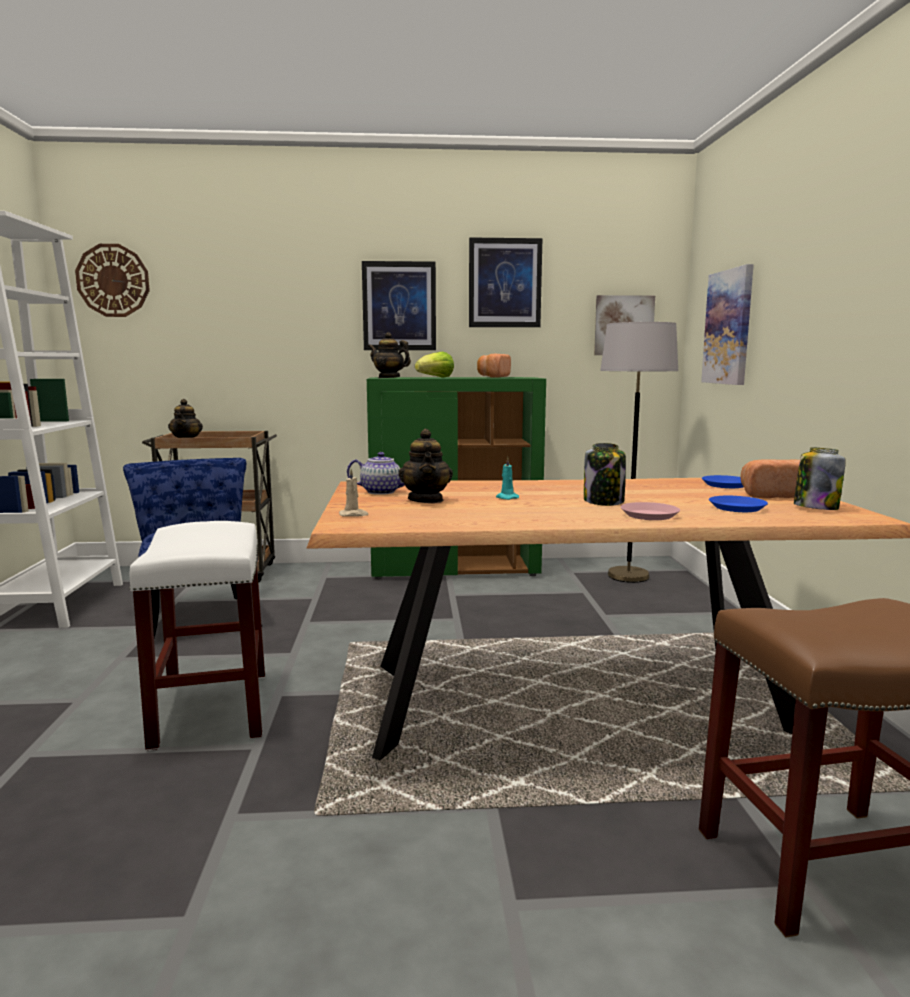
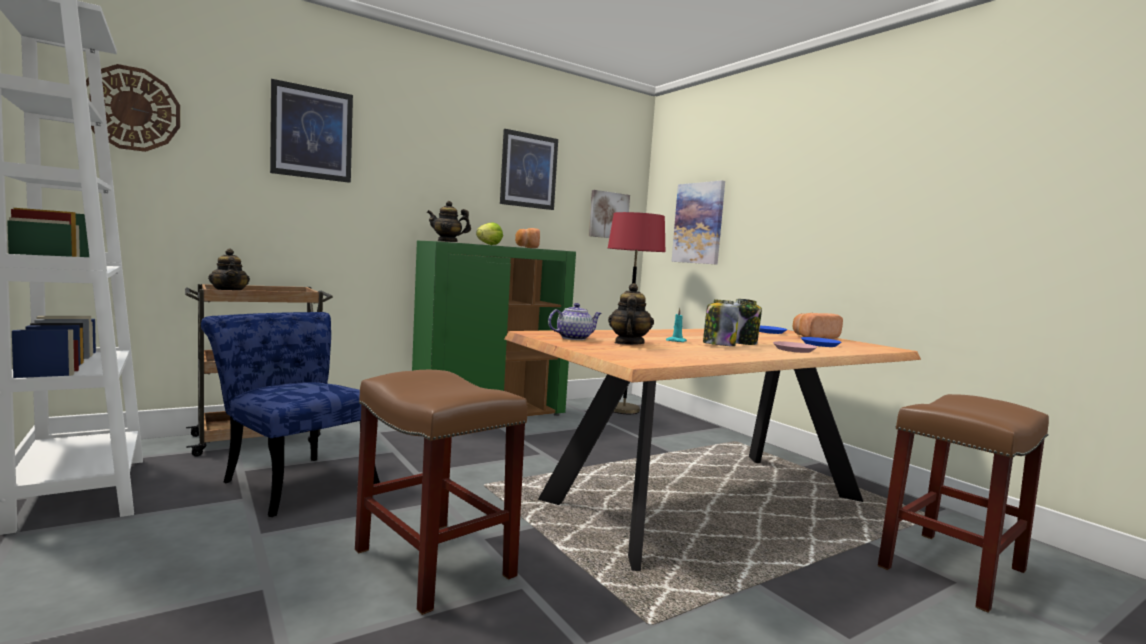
camera: 30 degrees left, 5 degrees down
white stool [129,521,265,751] -> brown stool [355,370,528,615]
beige candle [339,468,369,517] -> none
picture [362,261,436,350] -> picture moved to [270,79,353,183]
teapot [398,429,453,503] -> teapot turned 135 degrees counterclockwise [608,283,654,345]
grey floor lamp [600,322,678,583] -> red floor lamp [608,212,666,414]
jar [794,447,846,510] -> jar moved to [703,299,739,346]

